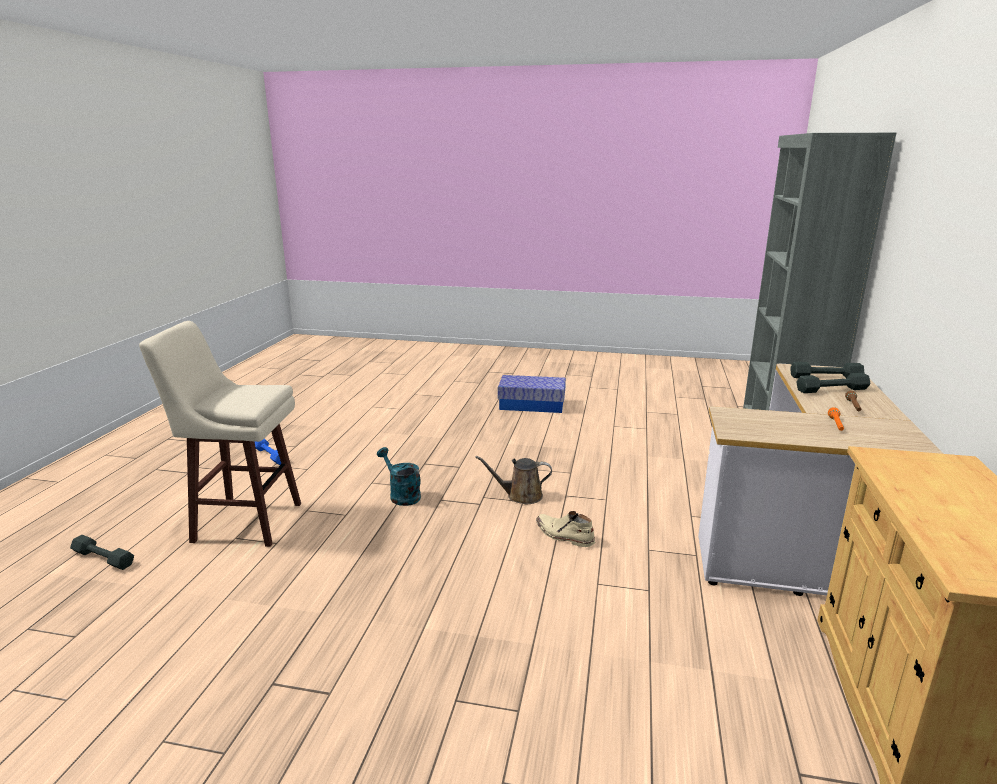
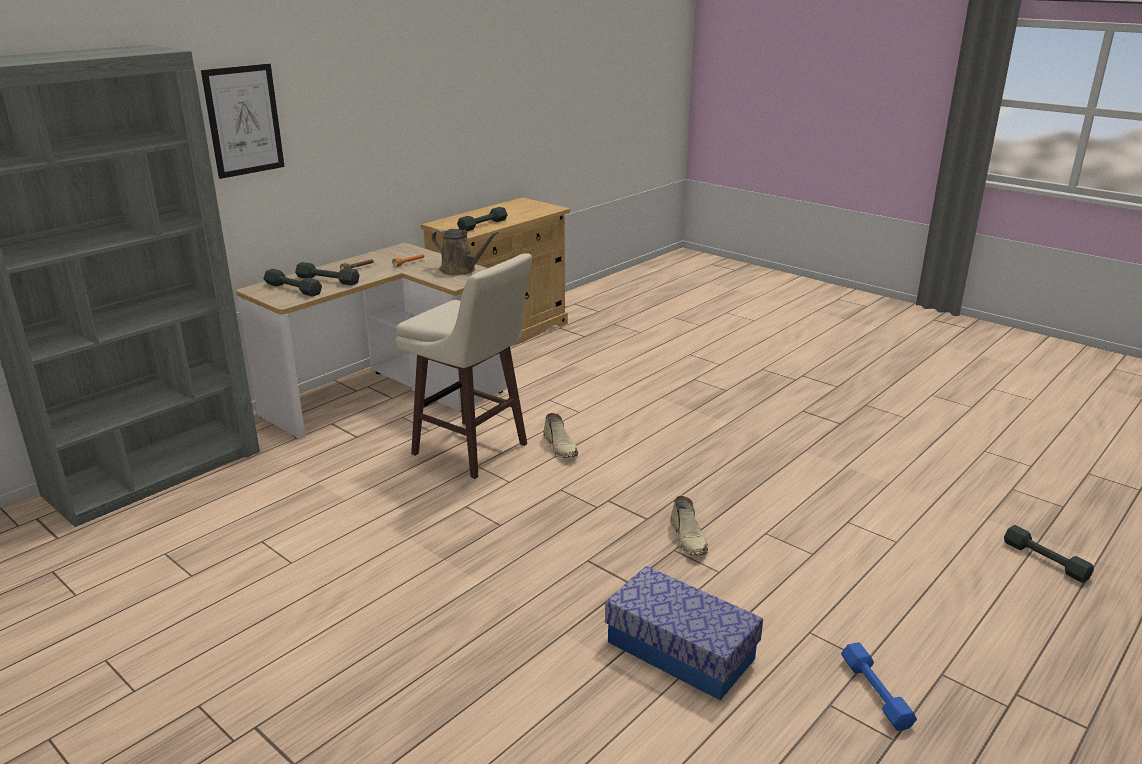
camera: 150 degrees left, 5 degrees up
beige stool [139,321,301,547] -> beige stool moved to [396,253,532,479]
turquoise watering can [377,447,421,506] -> beige boot [670,496,708,555]
brown watering can [475,456,552,504] -> brown watering can moved to [432,229,499,275]
storage box [498,375,566,413] -> storage box moved to [605,566,763,700]
none -> picture [201,64,285,179]
none -> grey dumbbell [457,207,508,231]

